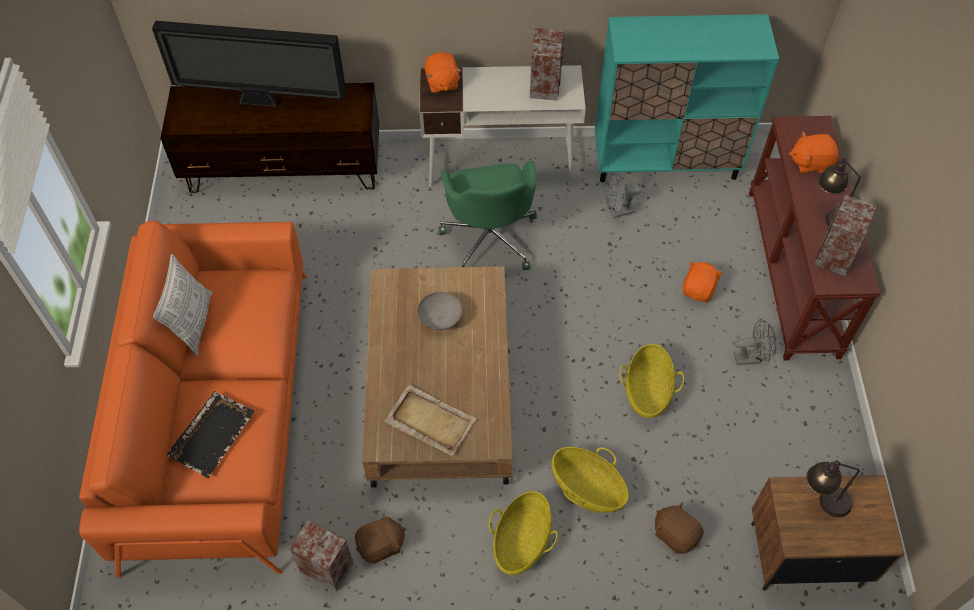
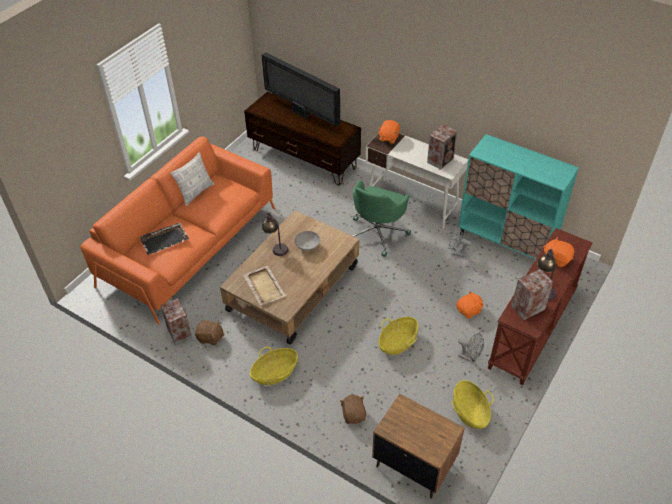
camera: 35 degrees right, 10 degrees down
basket [552,447,628,513] -> basket moved to [452,380,494,429]
table lamp [806,461,860,517] -> table lamp moved to [262,212,289,256]

